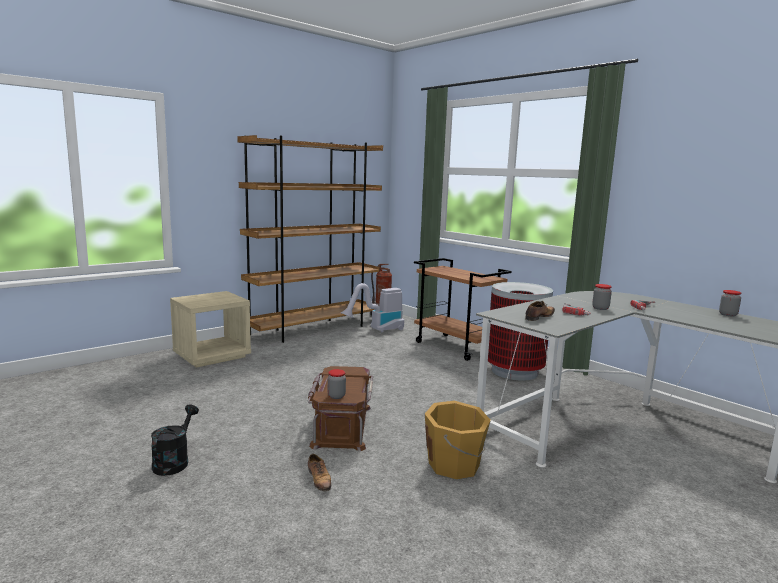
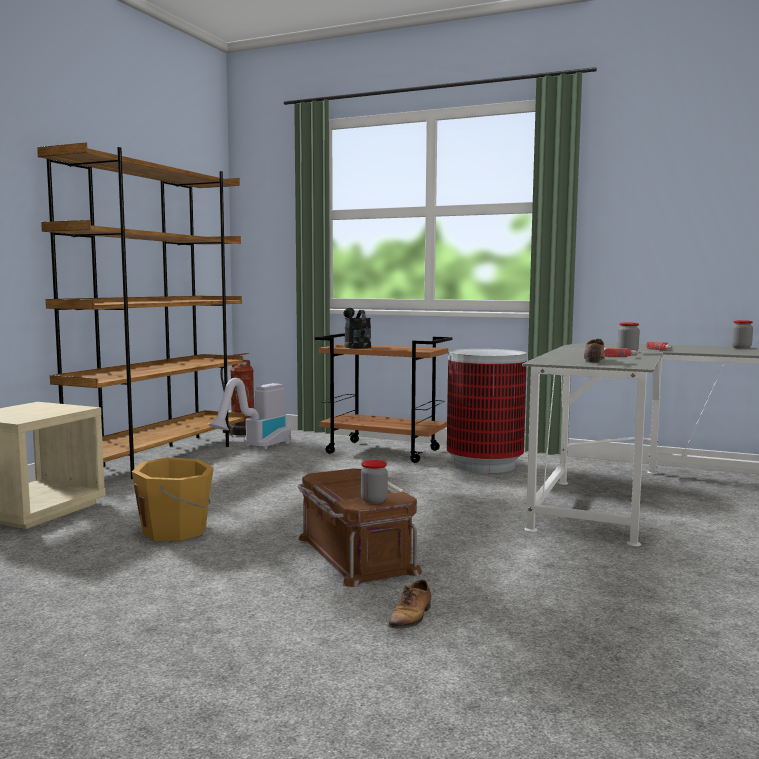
camera: 25 degrees left, 5 degrees down
black watering can [151,404,199,476] -> black watering can moved to [344,308,371,348]
shoe [308,454,331,491] -> shoe turned 75 degrees clockwise [388,580,431,629]
orange bucket [425,401,491,479] -> orange bucket moved to [132,457,214,541]

